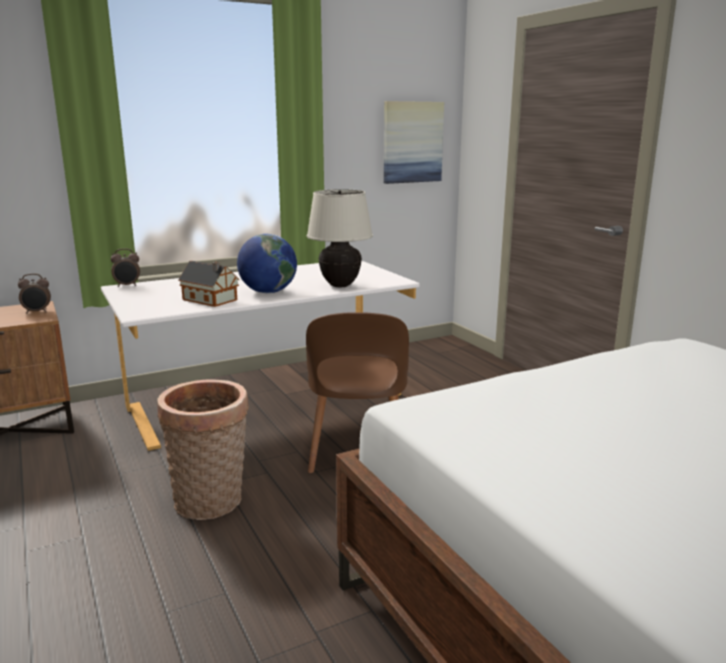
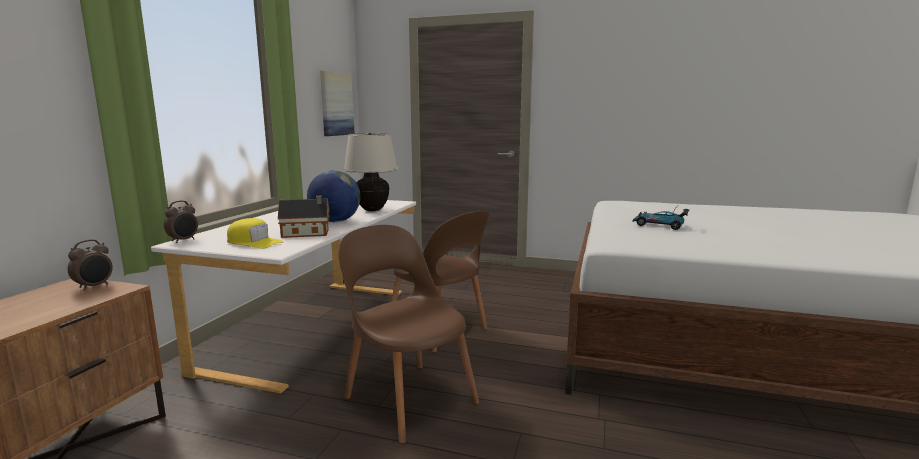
camera: 45 degrees left, 5 degrees down
basket [158,379,248,520] -> brown chair [338,225,479,444]
none -> yellow cap [227,218,284,249]
none -> toy car [632,208,689,230]

